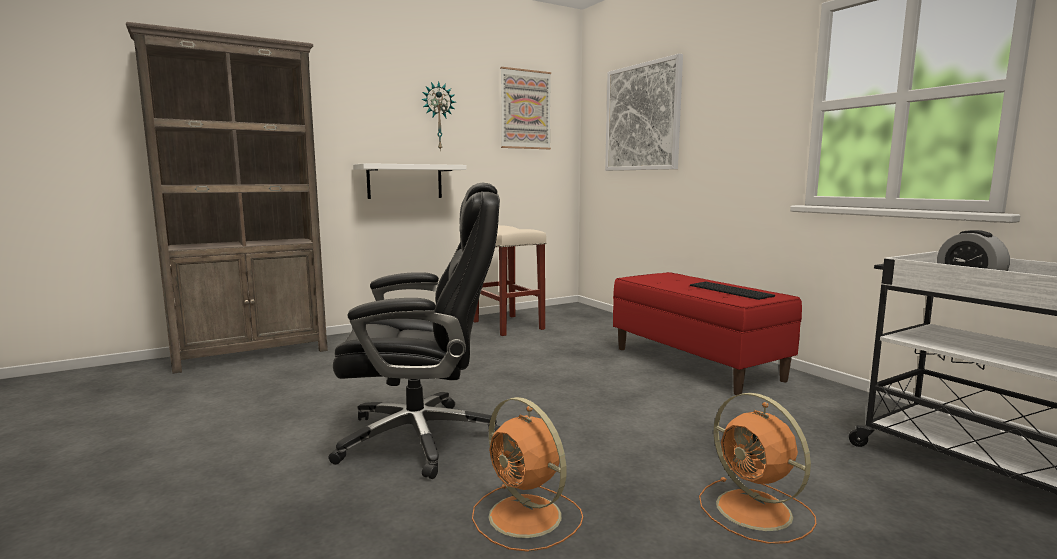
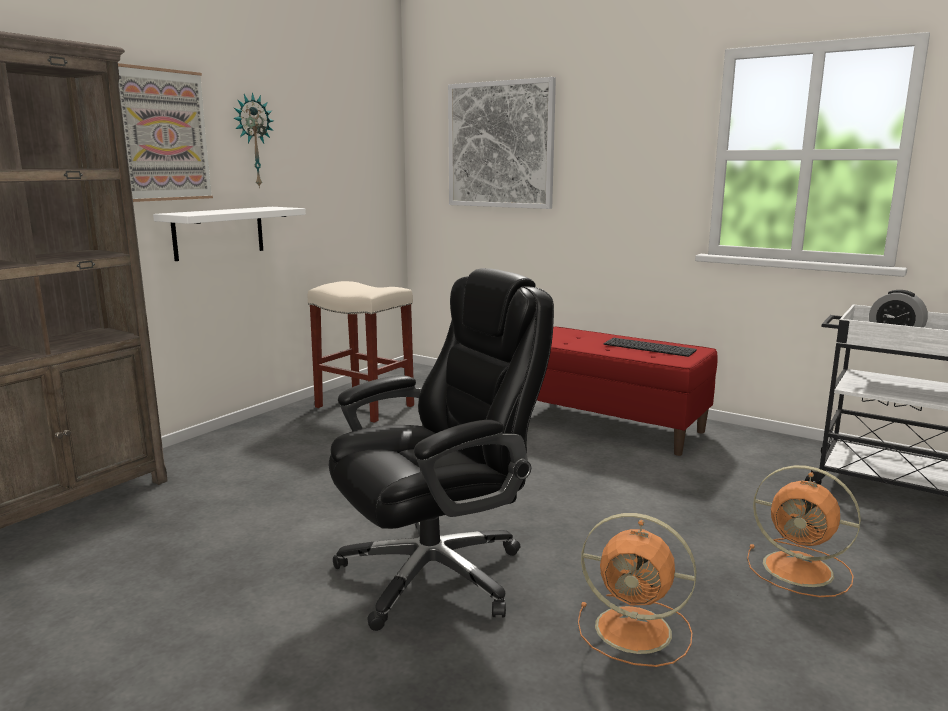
camera: 25 degrees left, 5 degrees up
picture [500,67,551,149] -> picture moved to [118,63,213,202]

